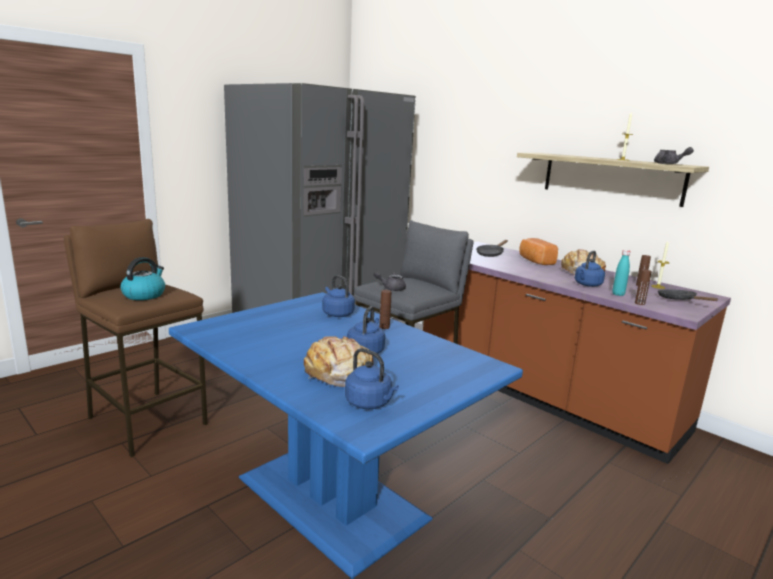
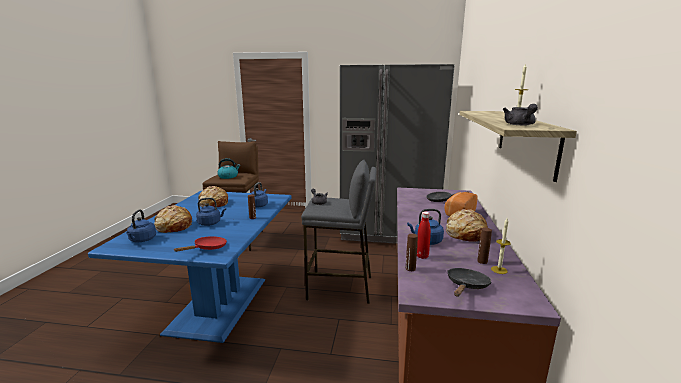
camera: 55 degrees right, 0 degrees up
turquoise bottle [612,250,630,296] -> red bottle [417,212,431,259]
none -> red frying pan [174,236,227,252]
none -> bread [198,186,228,207]

